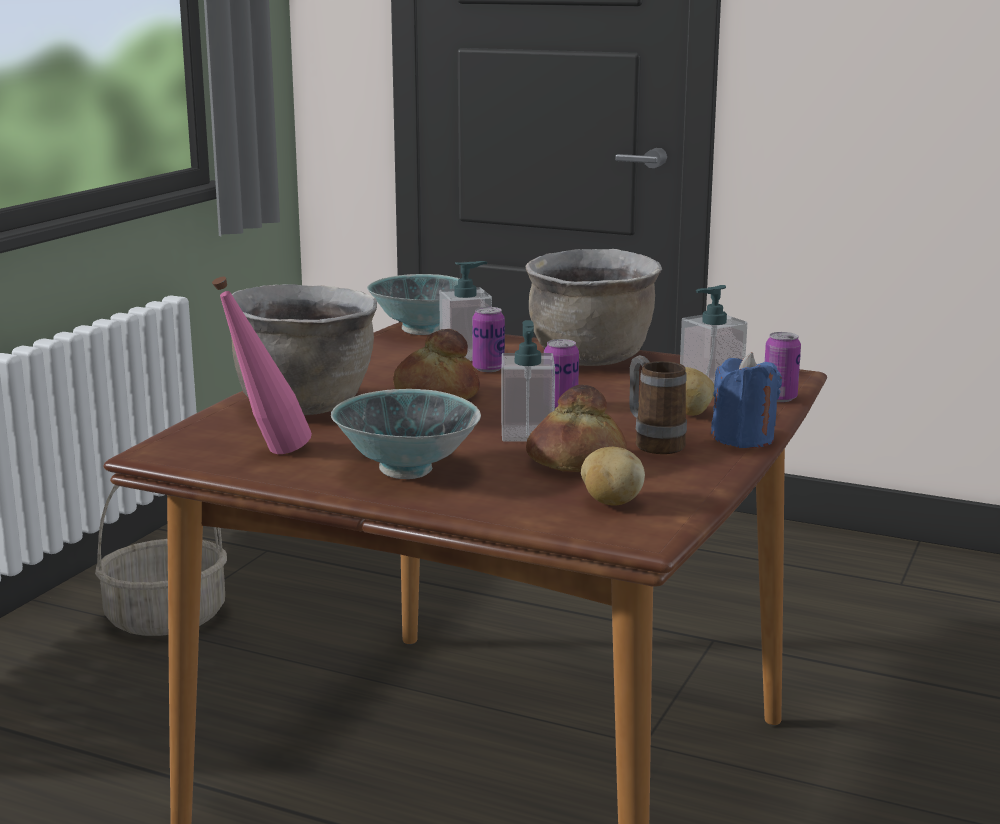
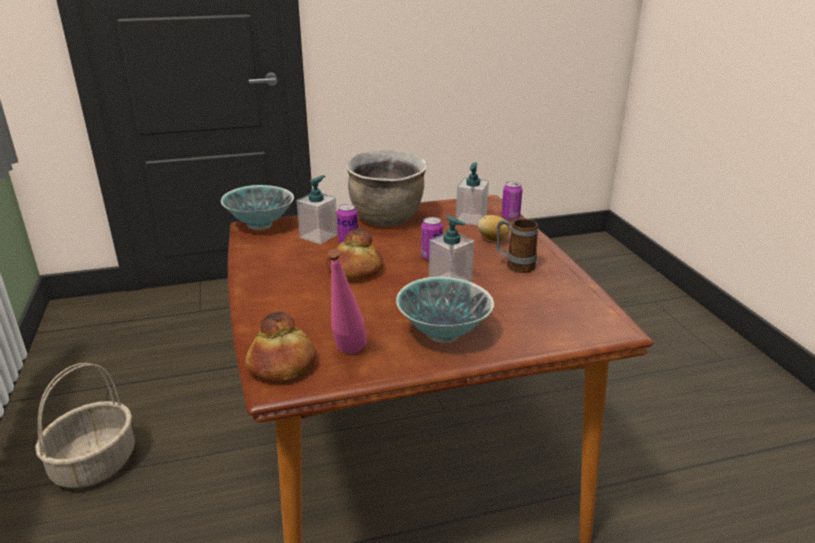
camera: 40 degrees left, 10 degrees up
brown cooking pot [231,284,377,415] -> none
bread [526,385,627,472] -> bread moved to [245,312,316,380]
potato [581,447,645,505] -> none
blue candle [711,352,782,448] -> none

